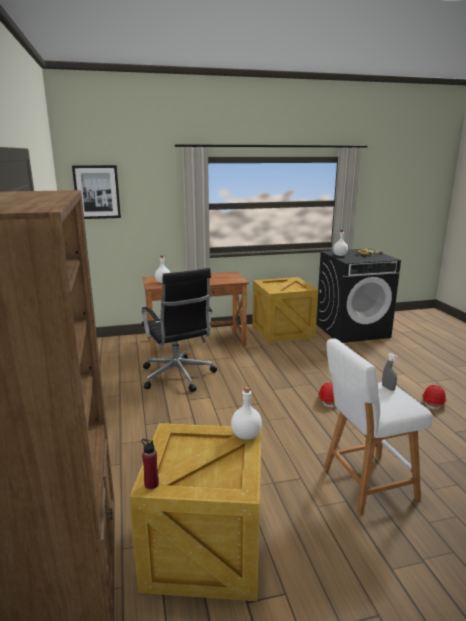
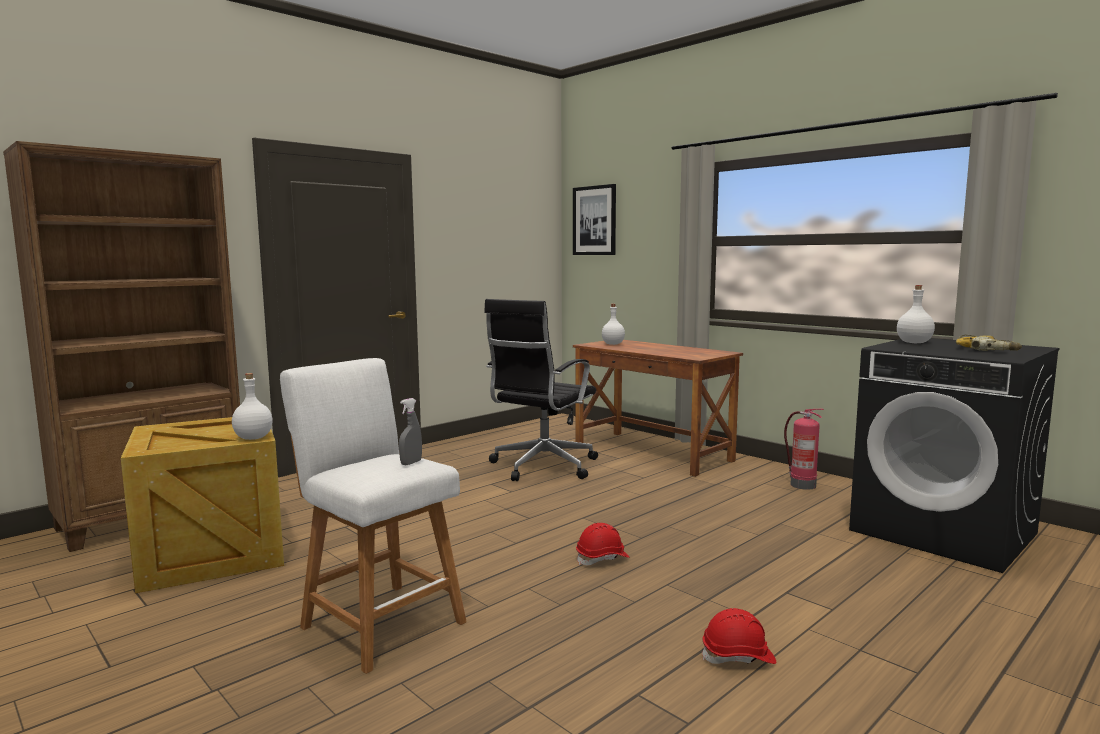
camera: 60 degrees right, 10 degrees down
red bottle [141,439,159,489] -> none
crate [252,277,318,343] -> fire extinguisher [784,409,824,490]

